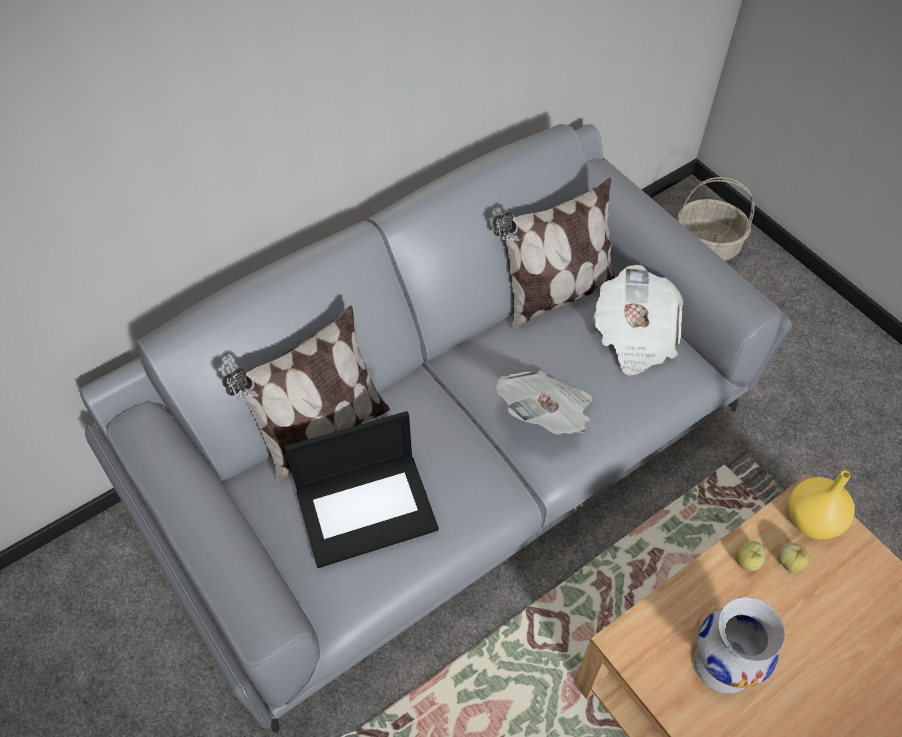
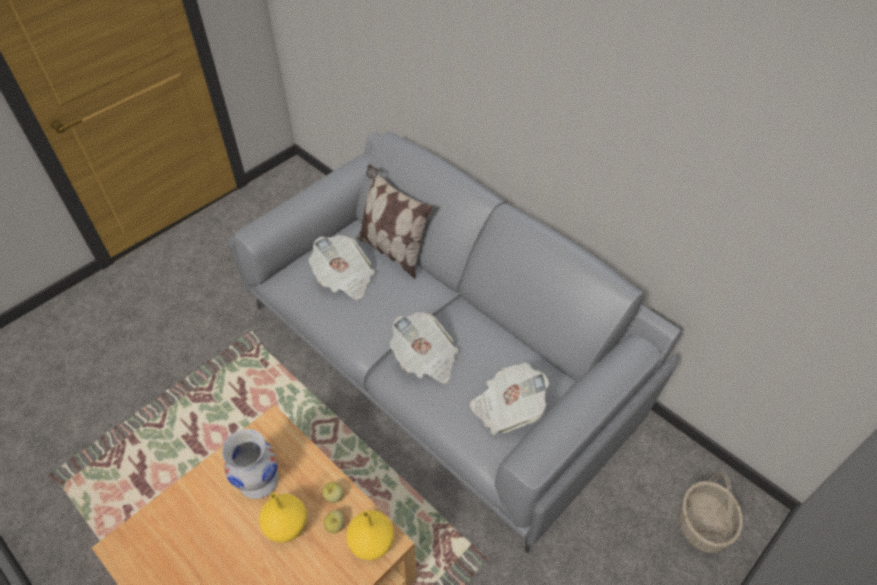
camera: 80 degrees right, 5 degrees down
laptop [284,411,439,568] -> newspaper [309,235,375,300]
pillow [492,177,615,331] -> none
none -> yellow vase [259,493,307,543]

